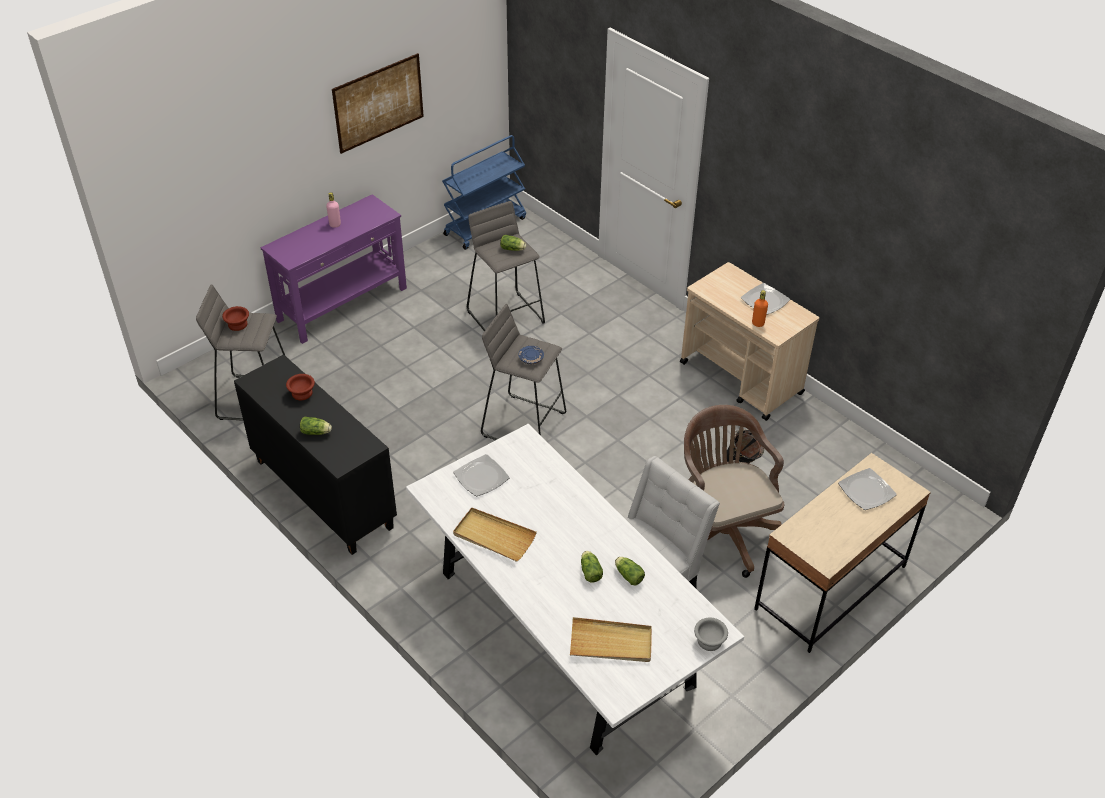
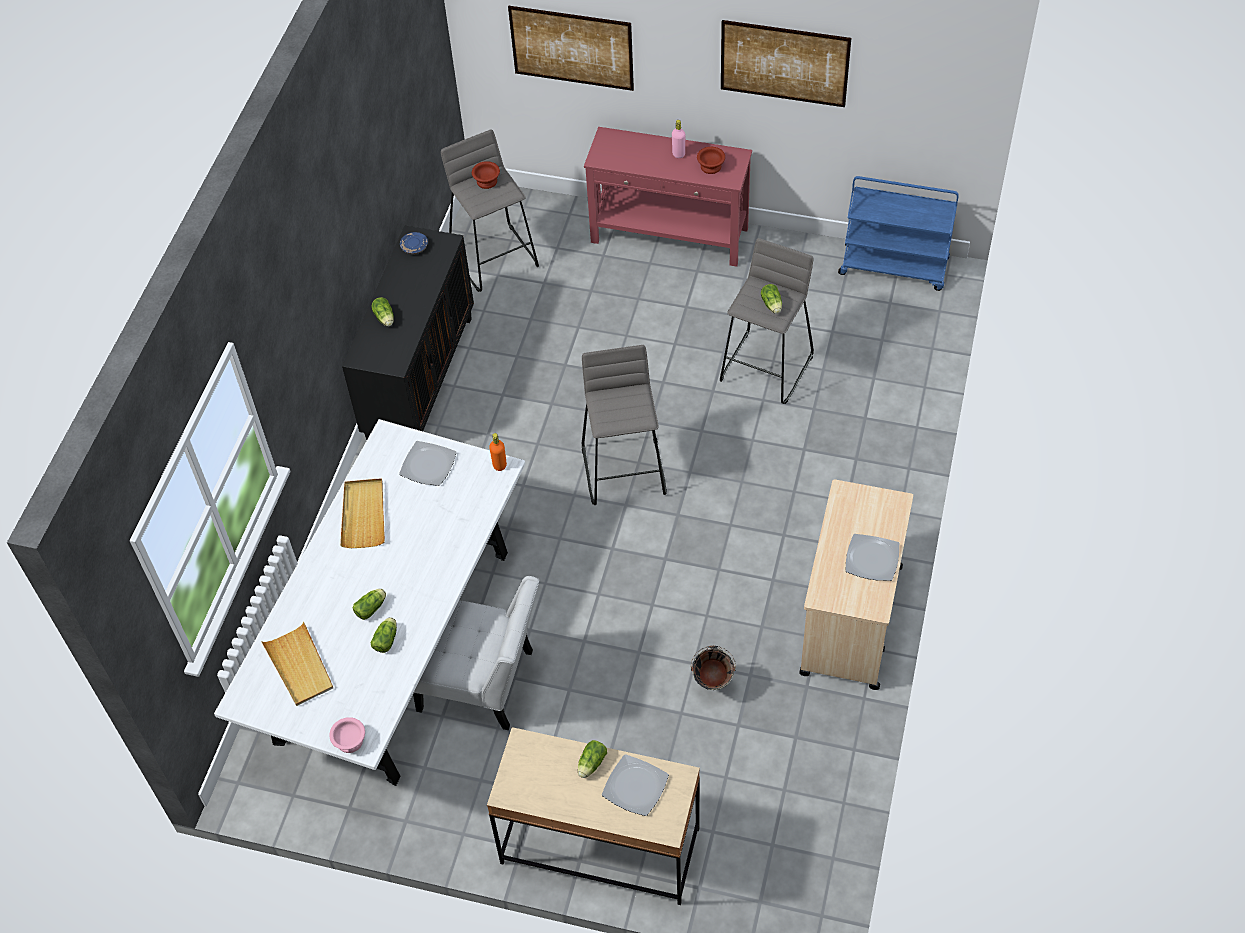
camera: 60 degrees right, 10 degrees up
purple console table [260,194,407,344] -> red console table [584,127,752,267]
brown bowl [286,374,315,400] -> brown bowl moved to [697,147,725,174]
blue plate [518,346,544,364] -> blue plate moved to [400,232,428,254]
brown office chair [684,405,784,578] -> none
grey bowl [694,617,728,651] -> pink bowl [329,717,365,753]
orange bottle [752,290,768,327] -> orange bottle moved to [489,433,507,471]
none -> picture [508,6,634,91]
none -> lettuce [578,740,607,778]

